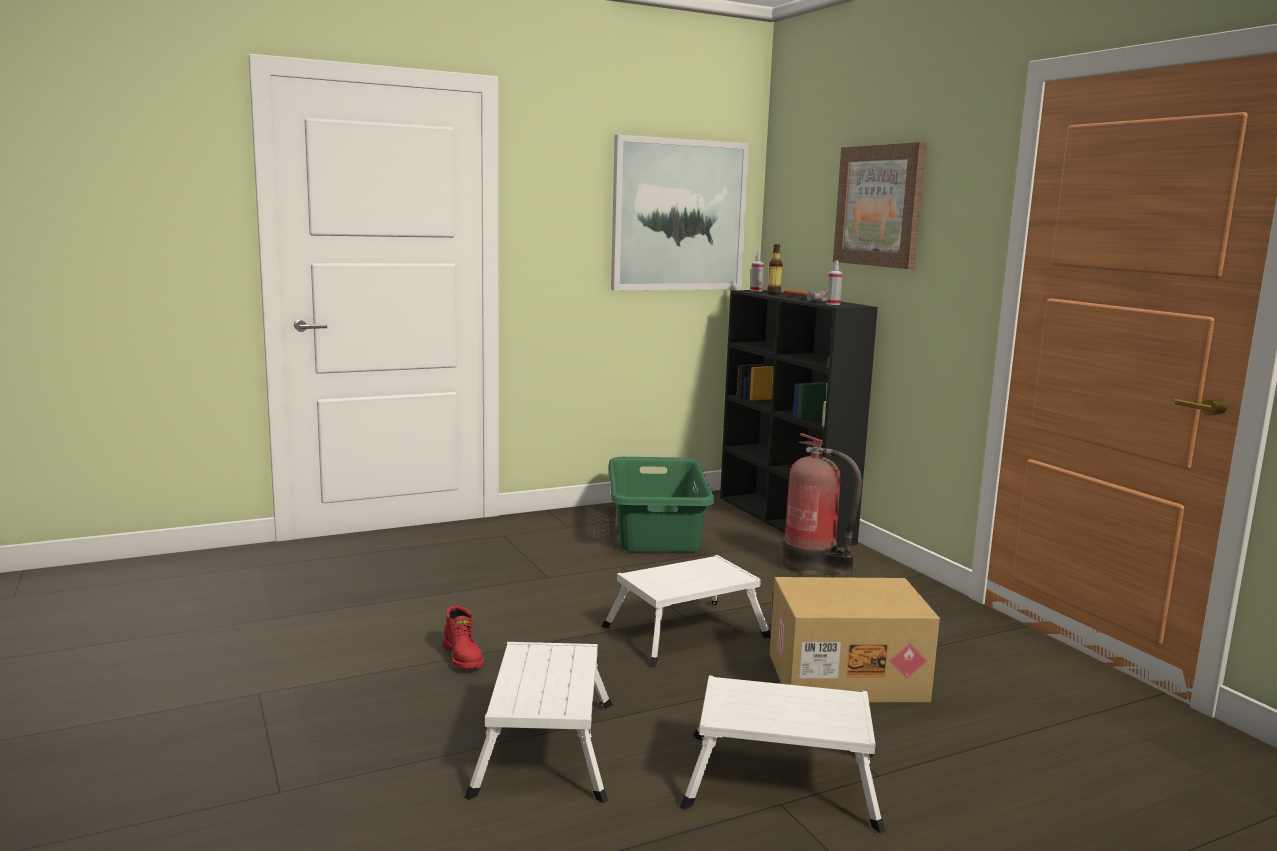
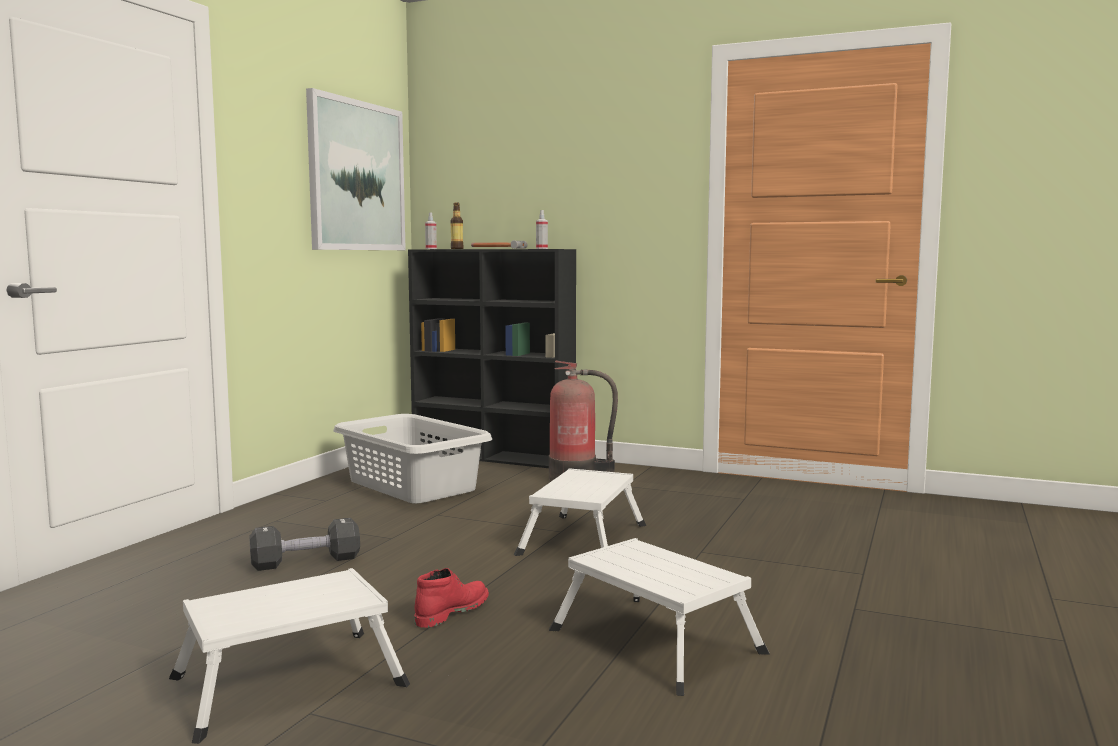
camera: 40 degrees left, 5 degrees down
red boot [443,606,484,669] -> red boot turned 75 degrees counterclockwise [414,568,489,628]
green laundry basket [609,457,714,552] -> grey laundry basket [333,414,492,504]
white step ladder [680,675,885,834] -> white step ladder moved to [169,568,410,744]
cardboard box [770,577,940,703] -> none
picture [833,142,927,269] -> none
none -> black dumbbell [250,518,360,571]

